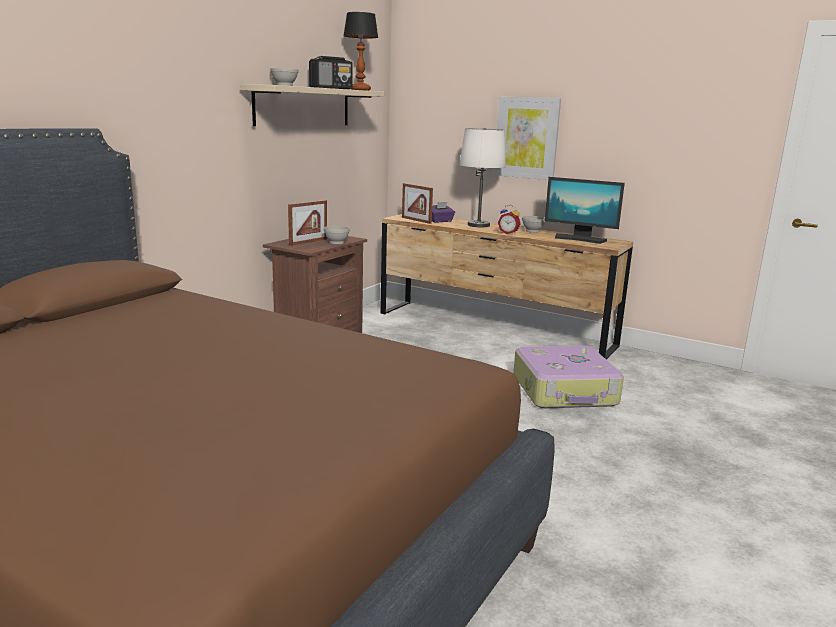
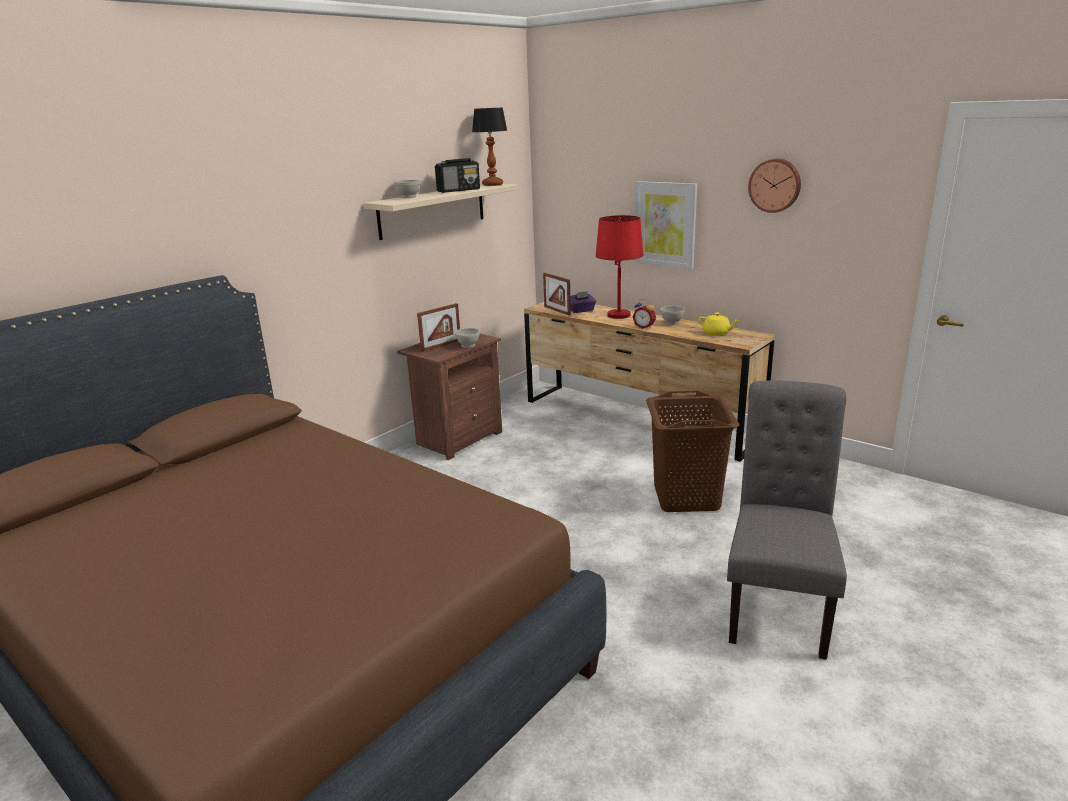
camera: 10 degrees right, 5 degrees up
white table lamp [459,128,506,227] -> red table lamp [596,215,644,319]
suitcase [513,345,624,408] -> brown laundry basket [646,390,740,512]
monitor [545,177,625,244] -> yellow teapot [698,313,739,336]
none -> grey chair [727,380,847,660]
none -> wall clock [748,159,801,213]

